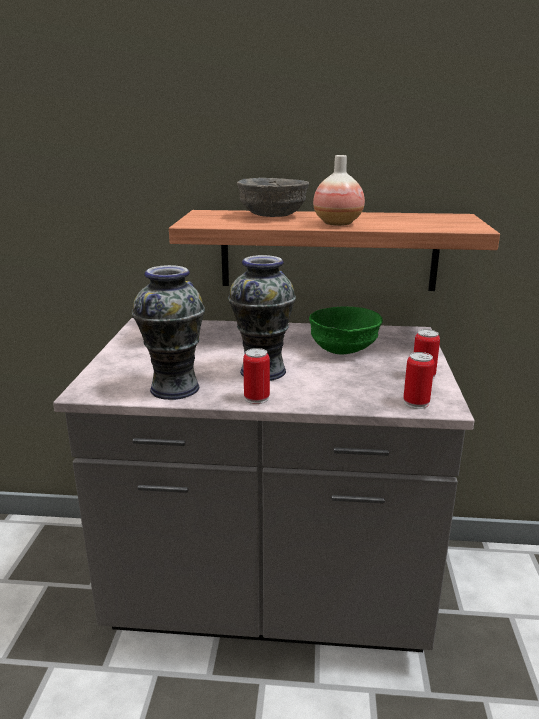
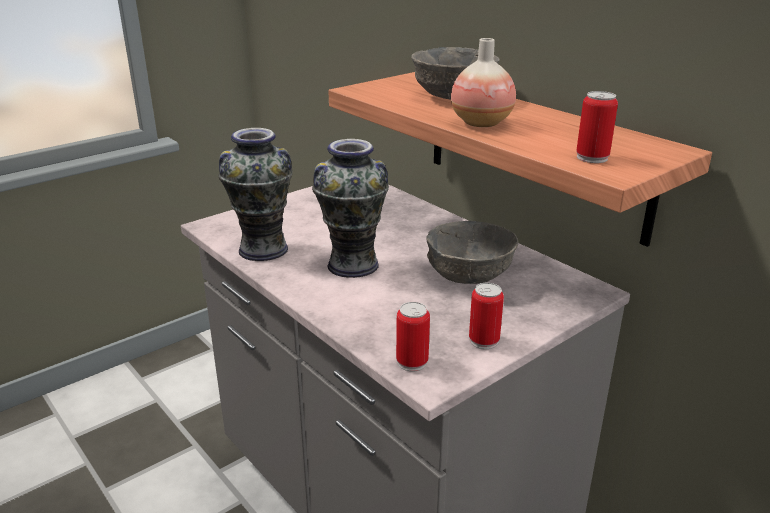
camera: 45 degrees right, 5 degrees up
can [243,348,270,404] -> can moved to [576,91,618,163]
green bowl [309,306,383,355] -> grey bowl [426,221,519,284]

